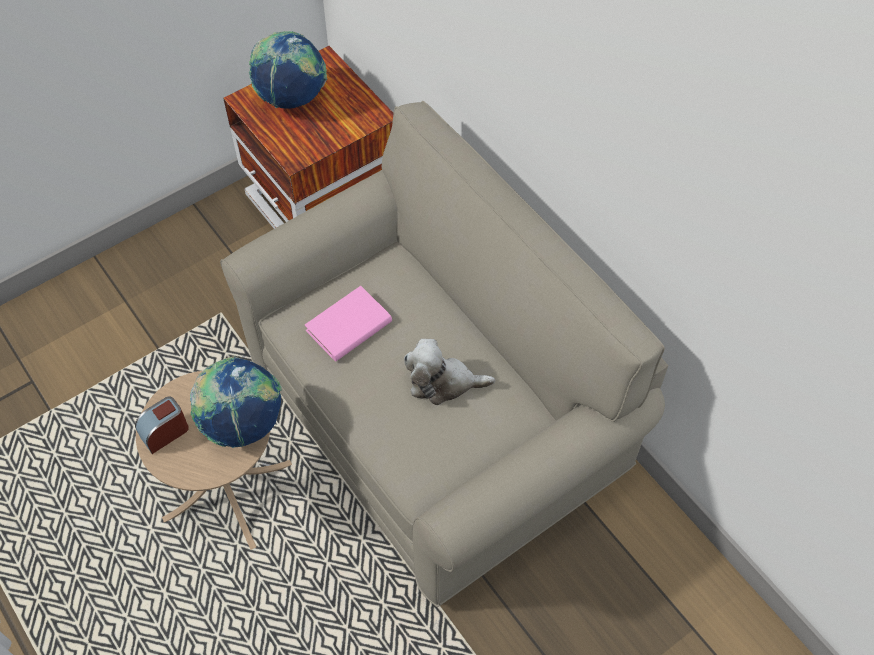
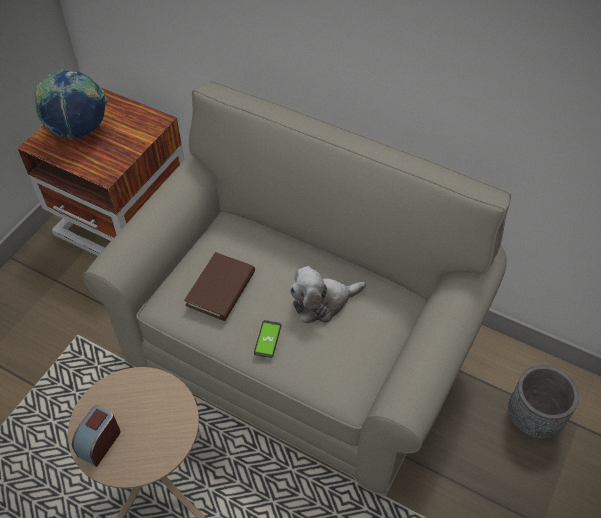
camera: 25 degrees left, 5 degrees down
globe [190,356,282,448] -> none
pink book [305,286,392,362] -> brown book [184,252,255,321]
none -> phone [254,320,282,358]
none -> grey planter [508,365,579,439]

